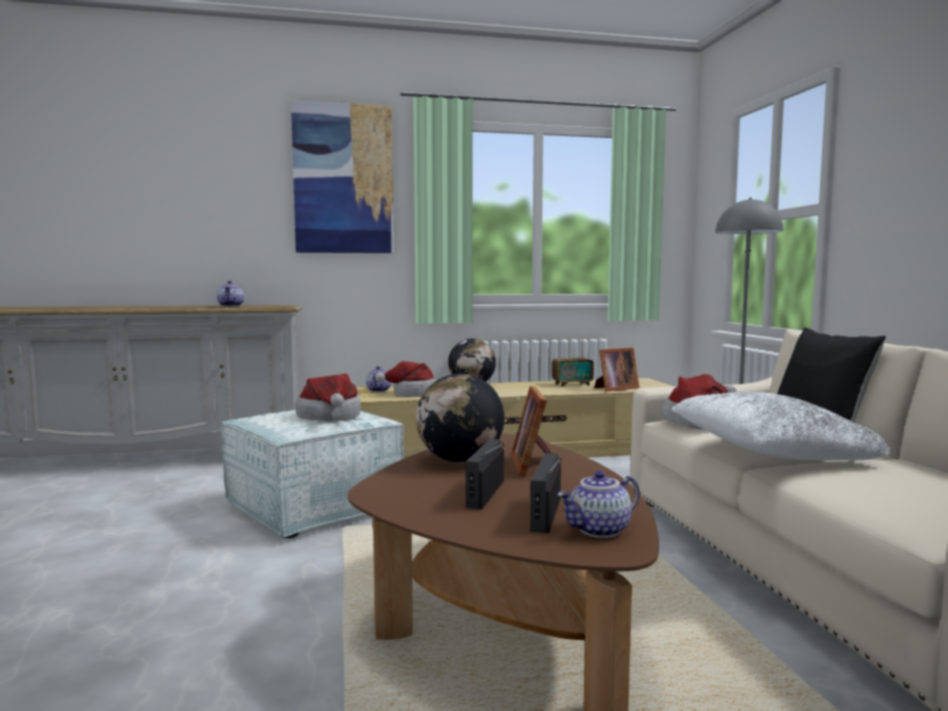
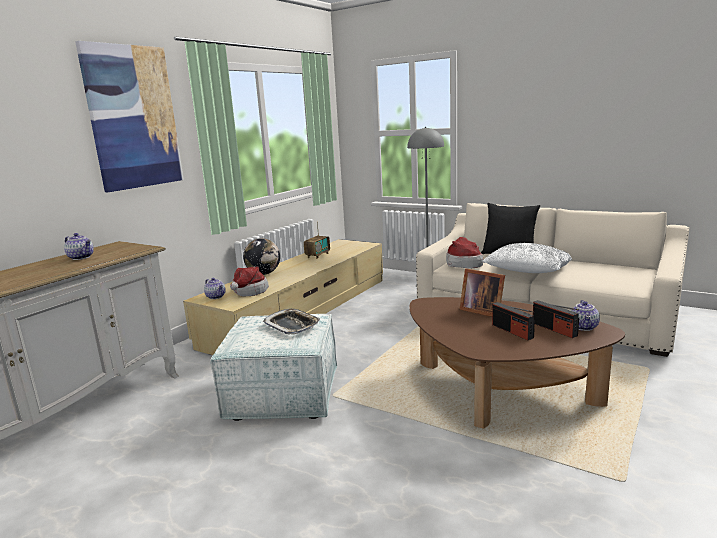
camera: 45 degrees left, 10 degrees up
hat [295,374,361,421] -> tray [263,309,321,334]
globe [416,374,504,463] -> none
picture frame [594,347,640,392] -> none

